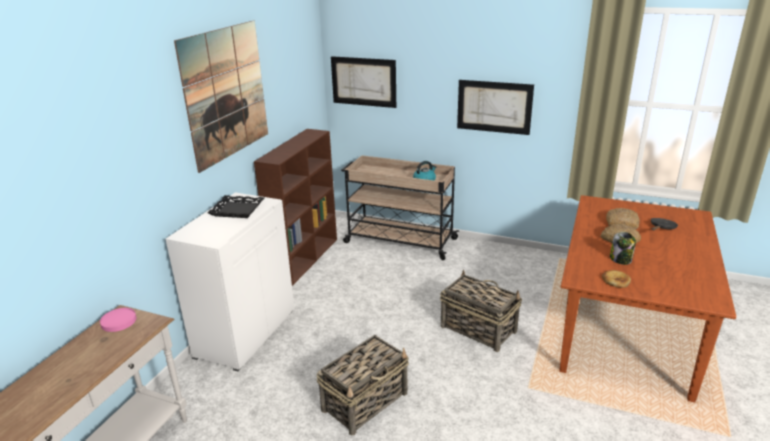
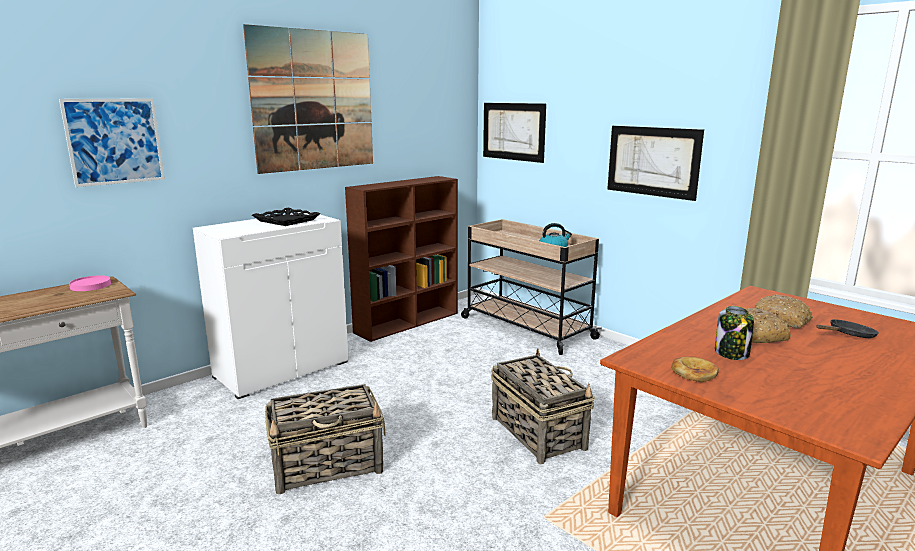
camera: 25 degrees right, 10 degrees down
none -> picture [59,98,165,187]

